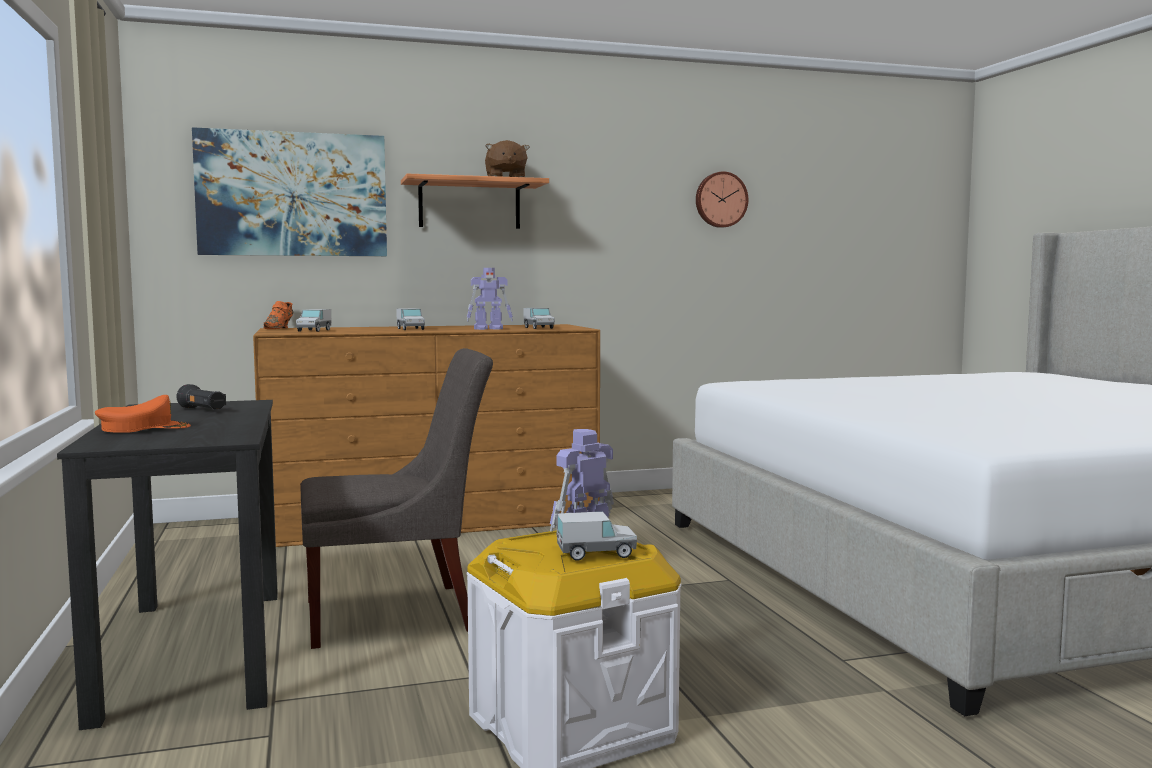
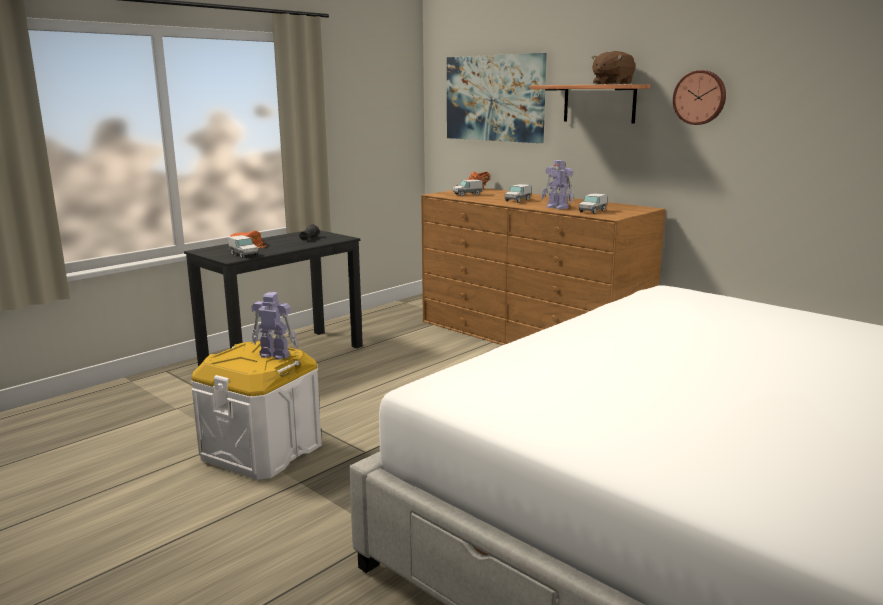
camera: 60 degrees right, 10 degrees up
grey chair [300,348,493,649] -> none
toy truck [556,512,637,561] -> toy truck moved to [228,235,258,258]
wall clock [696,172,748,228] -> wall clock moved to [673,70,726,125]

